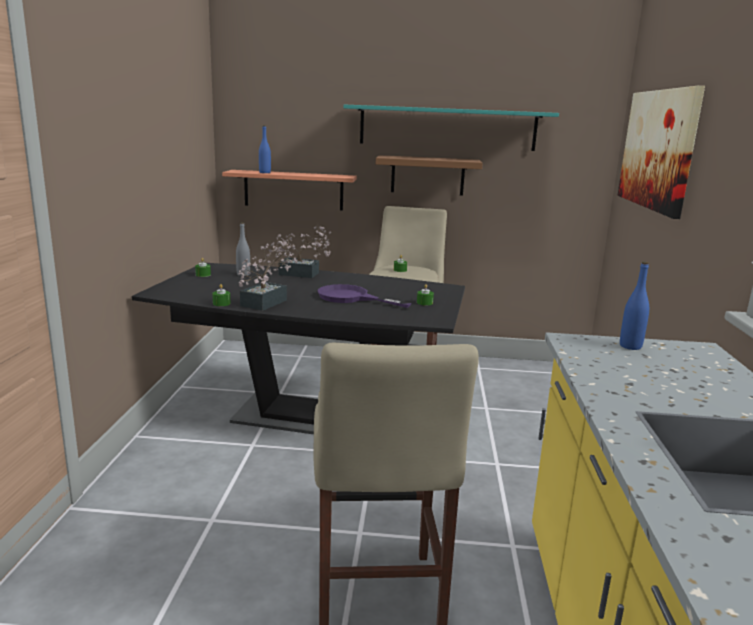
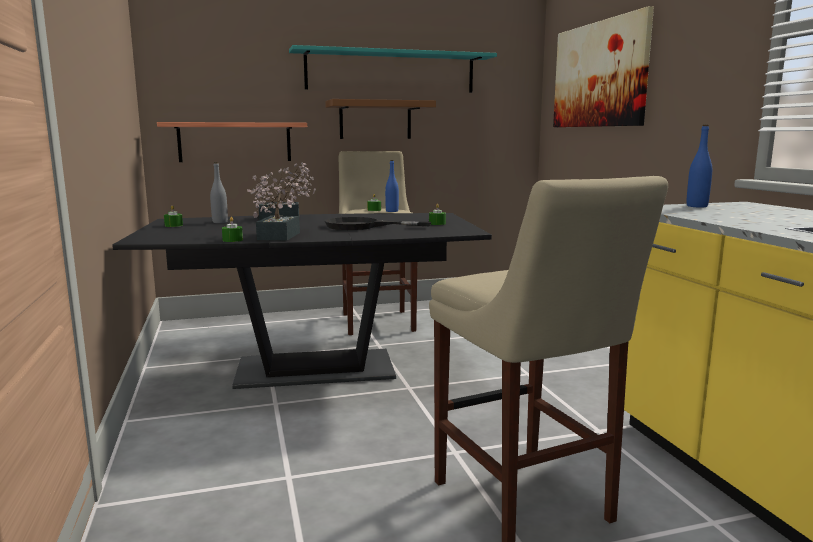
camera: 20 degrees left, 5 degrees down
blue bottle [259,126,271,173] -> blue bottle moved to [385,160,399,212]
purple frying pan [318,284,411,308] -> black frying pan [325,217,431,230]

